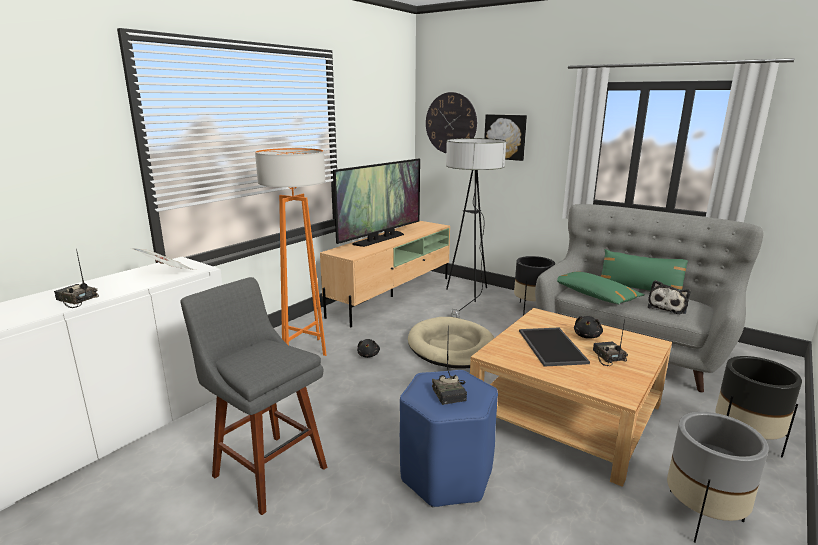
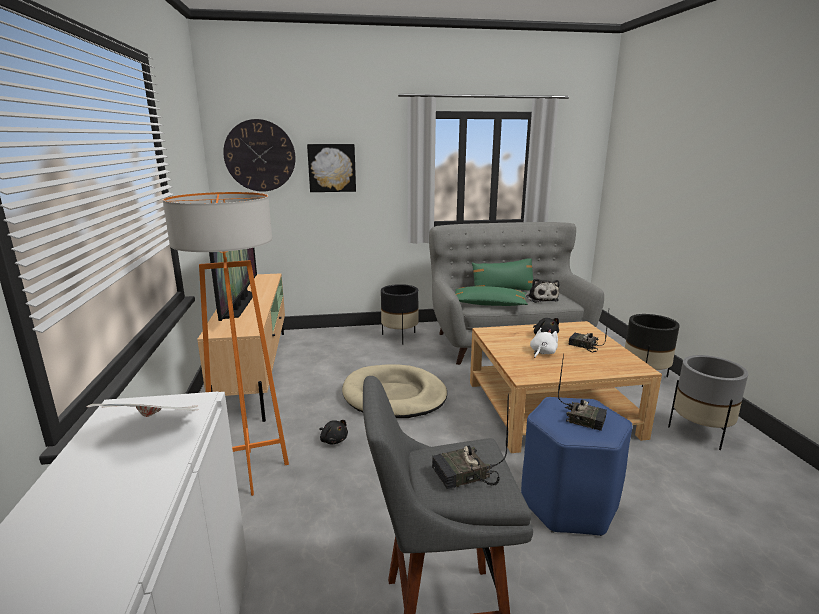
camera: 45 degrees left, 0 degrees up
radio [54,249,99,308] -> radio moved to [432,393,509,489]
floor lamp [446,138,506,318] -> none
tray [519,327,590,367] -> white plush toy [530,328,558,358]

